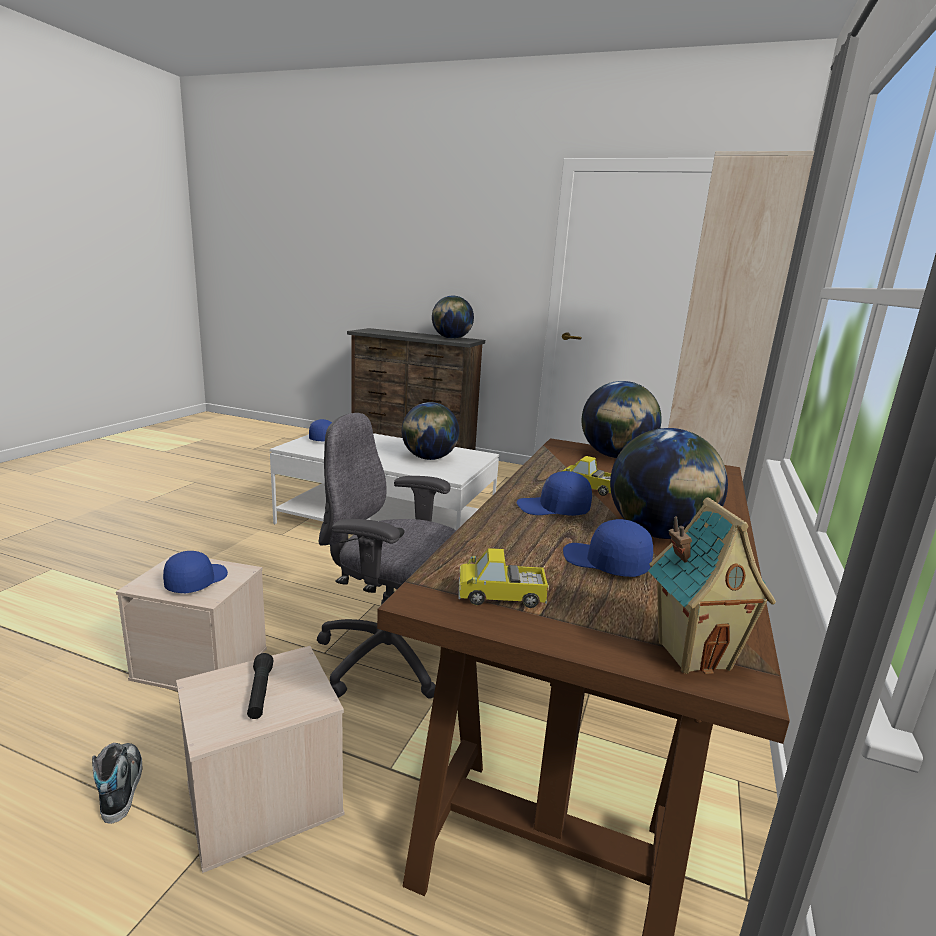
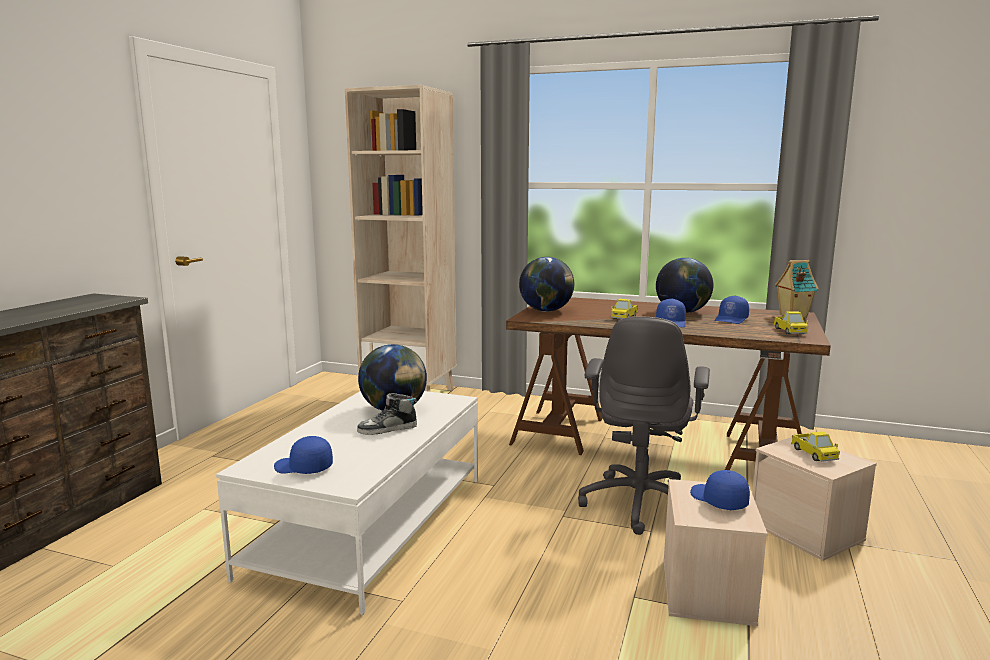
camera: 90 degrees left, 5 degrees down
shoe [92,743,143,824] -> shoe moved to [357,393,417,435]
blue cap [163,551,228,593] -> blue cap turned 45 degrees clockwise [690,470,750,510]
black flashlight [247,653,273,719] -> toy truck [791,431,840,462]
globe [432,296,474,339] -> none

